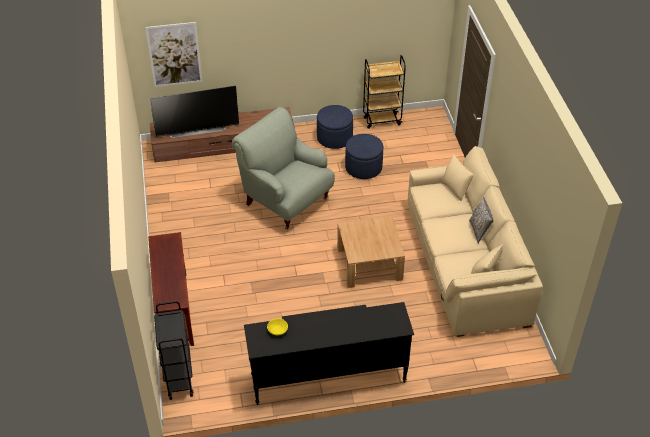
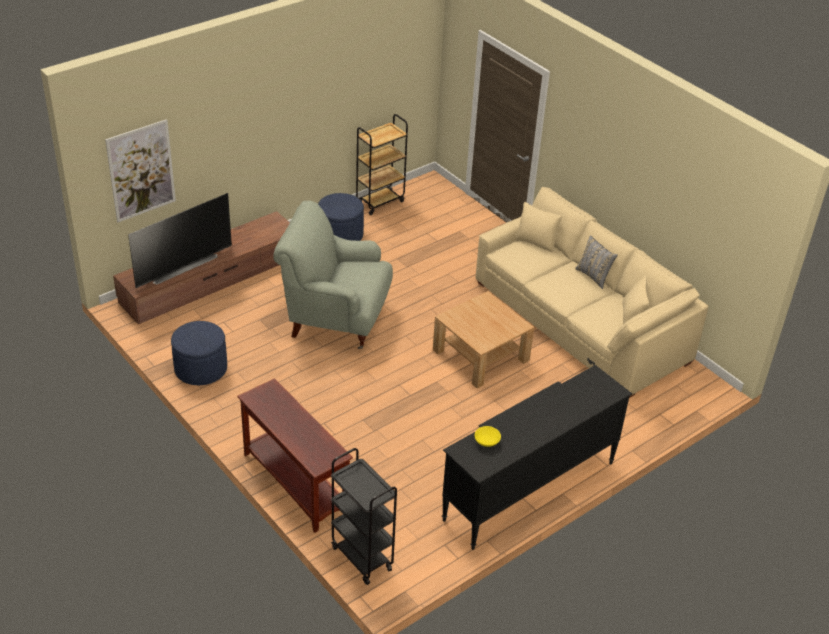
camera: 30 degrees left, 5 degrees down
blue ottoman [345,134,383,179] -> blue ottoman moved to [171,321,227,385]

